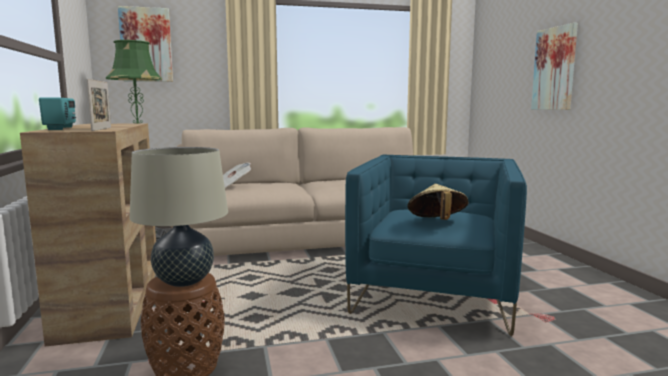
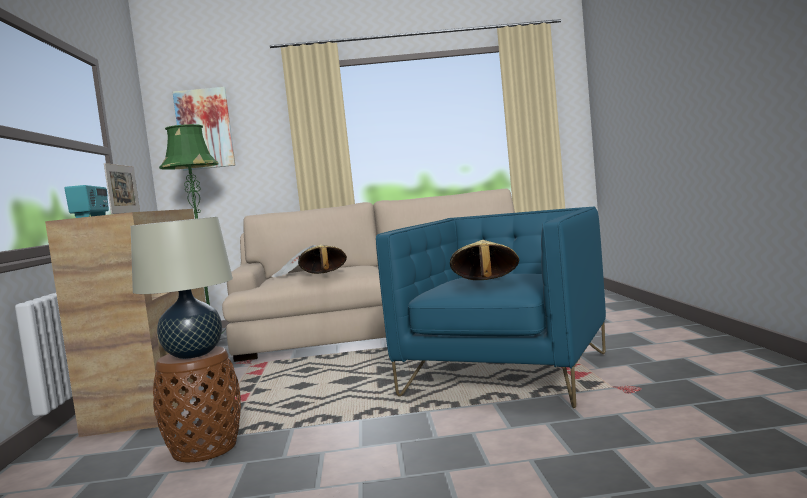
camera: 10 degrees right, 5 degrees down
picture [531,23,578,110] -> none
none -> beige hat [298,244,347,274]

